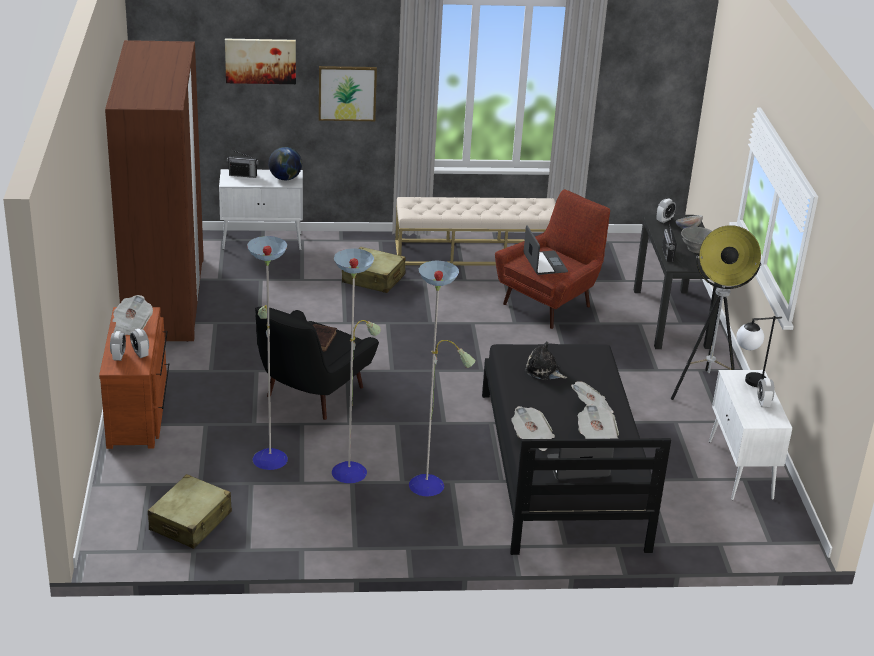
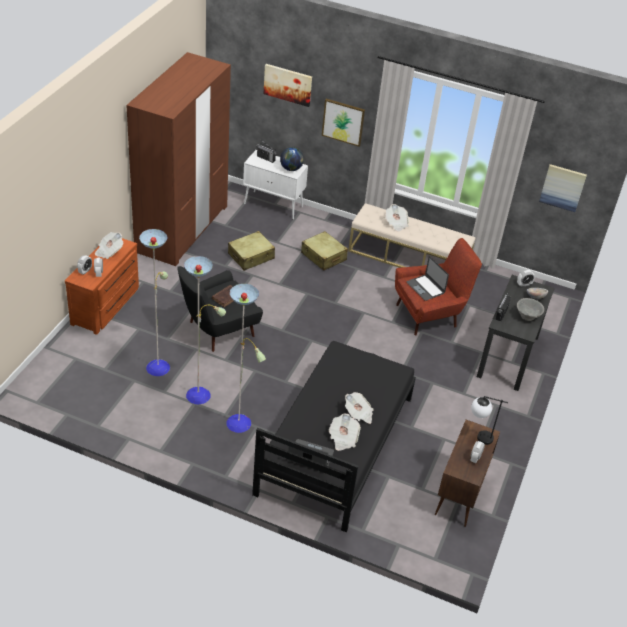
camera: 25 degrees right, 10 degrees up
beige suitcase [148,474,232,549] -> beige suitcase moved to [228,231,275,271]
newspaper [511,406,555,451] -> newspaper moved to [385,204,409,232]
laptop [524,225,568,275] -> laptop turned 135 degrees clockwise [406,256,449,301]
plush toy [525,341,567,380] -> none
floor lamp [671,225,762,400] -> none
white cabinet [709,370,793,500] -> brown cabinet [435,420,500,527]
none -> picture [539,164,587,212]

